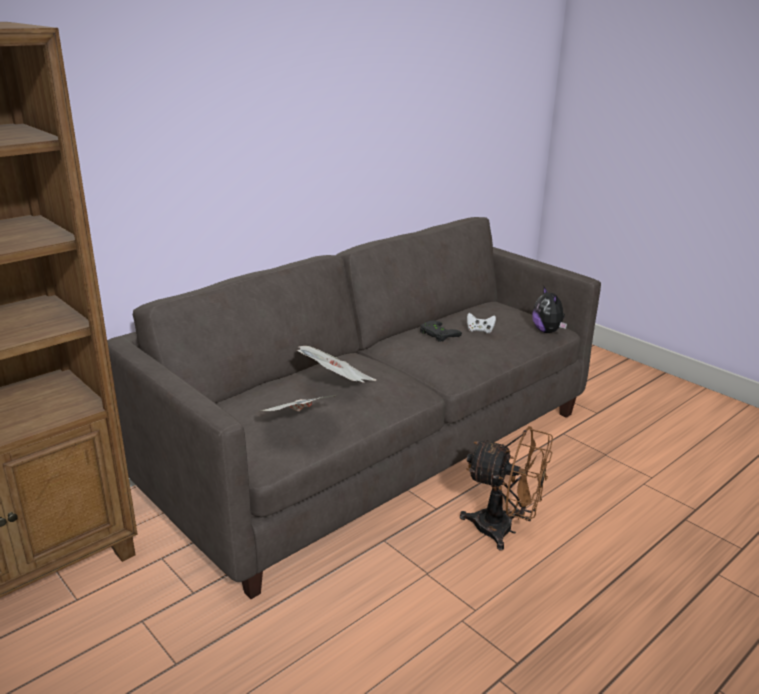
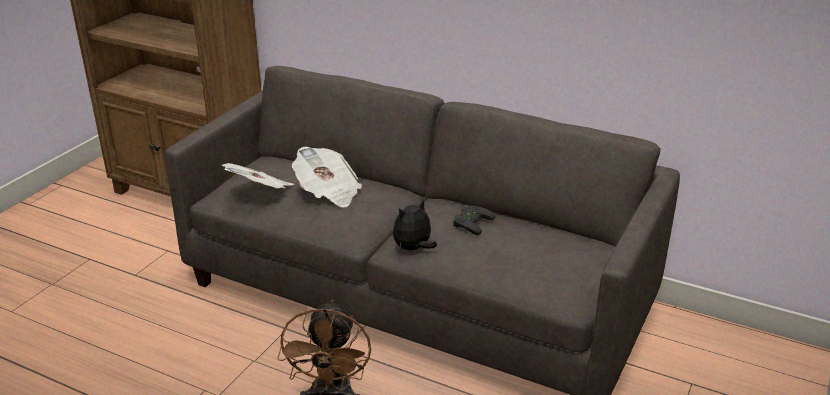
camera: 70 degrees right, 5 degrees up
white game controller [467,313,496,333] -> none
plush toy [532,287,567,333] -> plush toy moved to [393,200,437,250]

